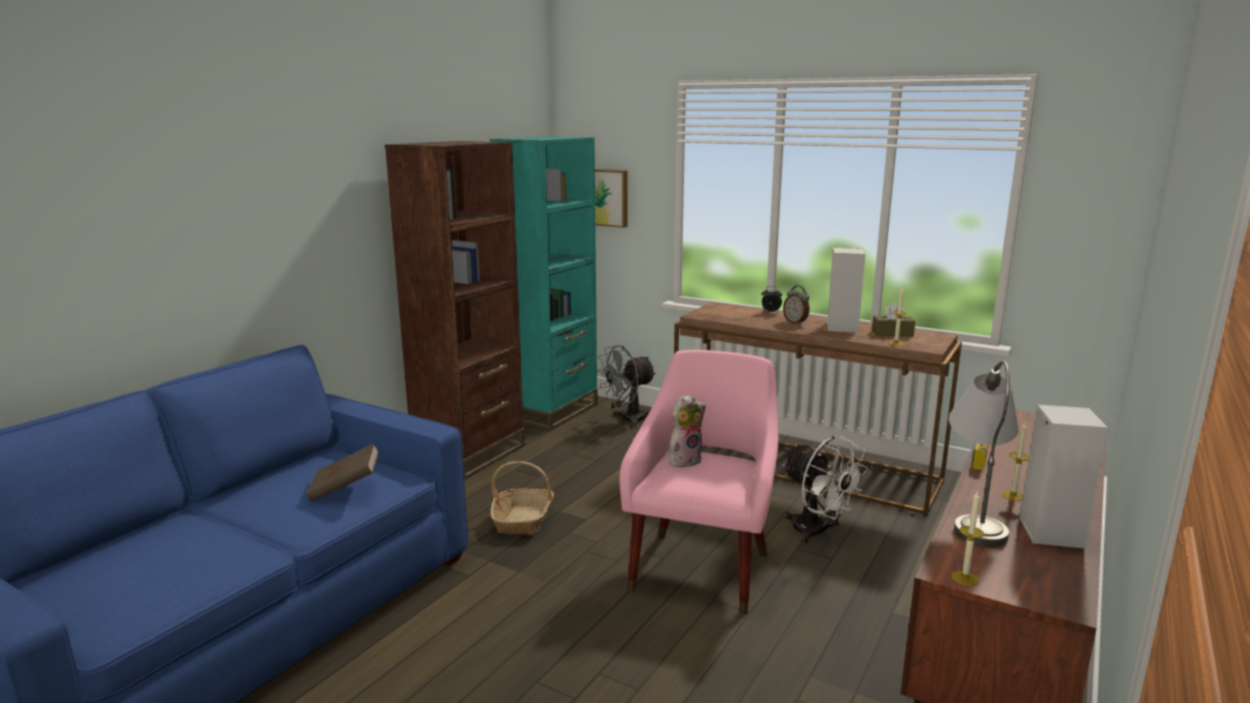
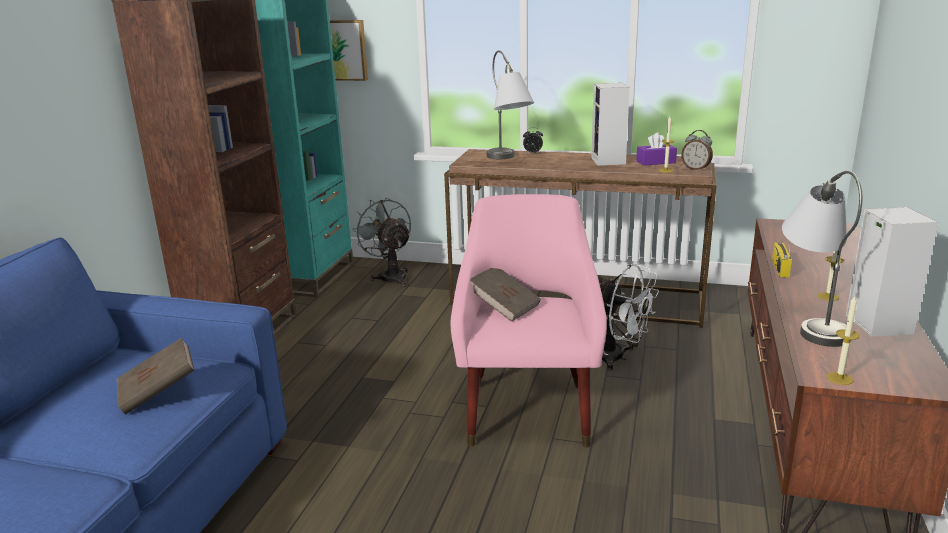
camera: 15 degrees left, 5 degrees up
basket [491,461,554,535] -> none
grey fan [596,345,656,428] -> grey fan turned 105 degrees clockwise [352,198,411,287]
plush toy [669,394,706,467] -> brown book [470,268,541,322]
alarm clock [783,285,810,325] -> alarm clock moved to [681,130,713,171]
brown tissue box [872,303,915,337] -> purple tissue box [636,132,677,166]
none -> grey table lamp [486,50,534,159]

